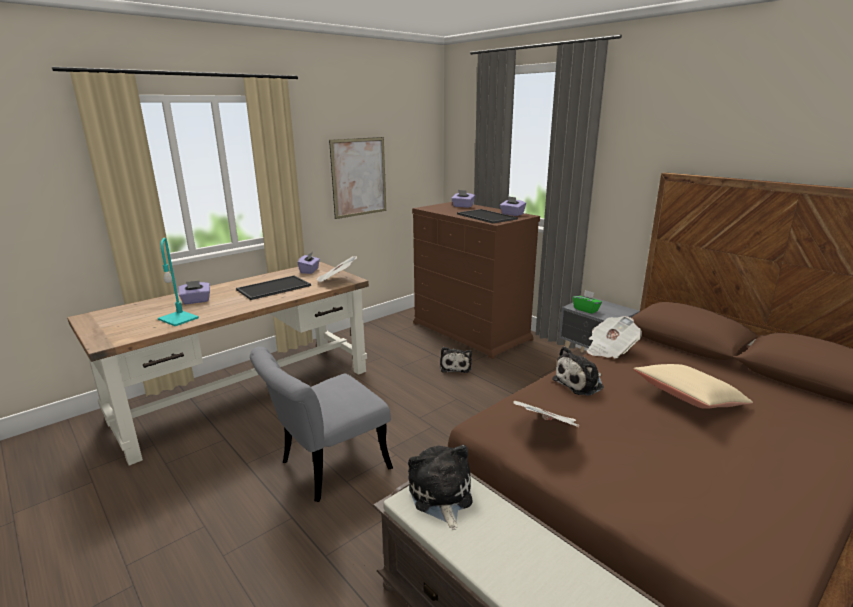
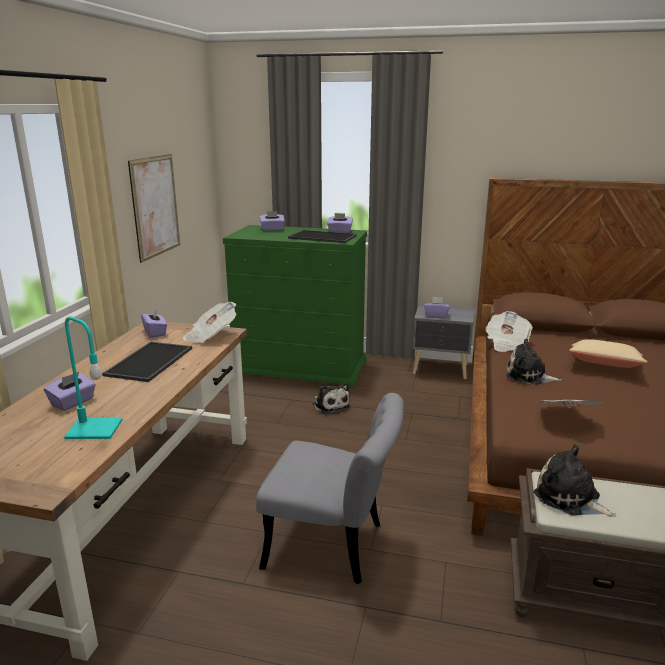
camera: 35 degrees left, 0 degrees up
grey chair [250,346,393,502] -> grey chair turned 90 degrees counterclockwise [256,393,404,584]
brown dresser [412,202,540,359] -> green dresser [223,225,367,388]
plush toy [552,346,604,396] -> plush toy turned 90 degrees clockwise [506,339,562,385]
green tissue box [573,290,602,314] -> purple tissue box [424,297,449,318]

